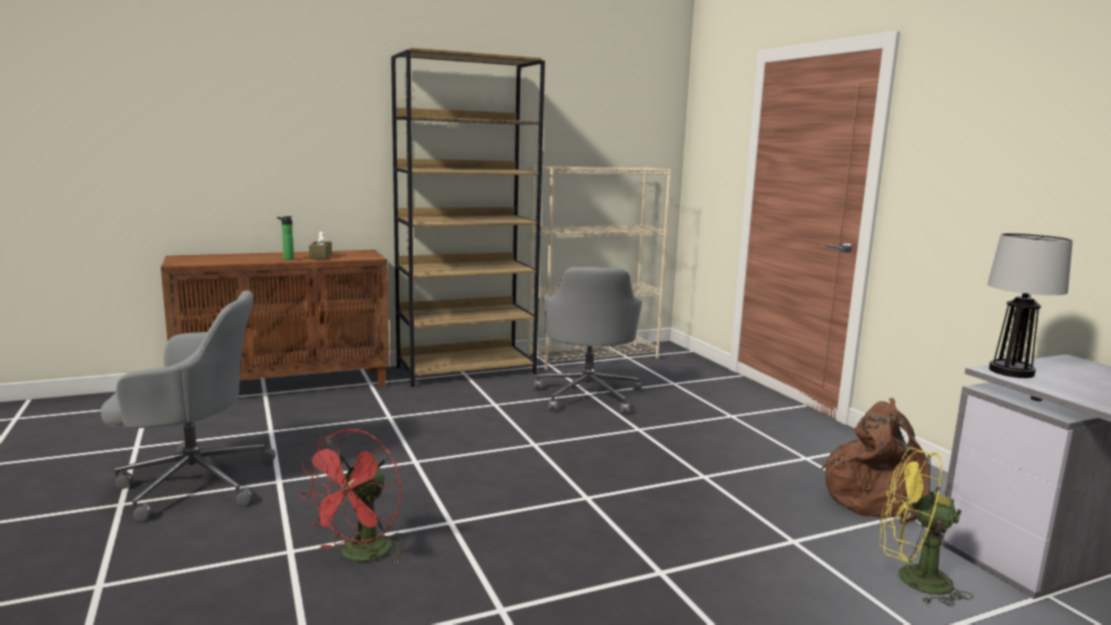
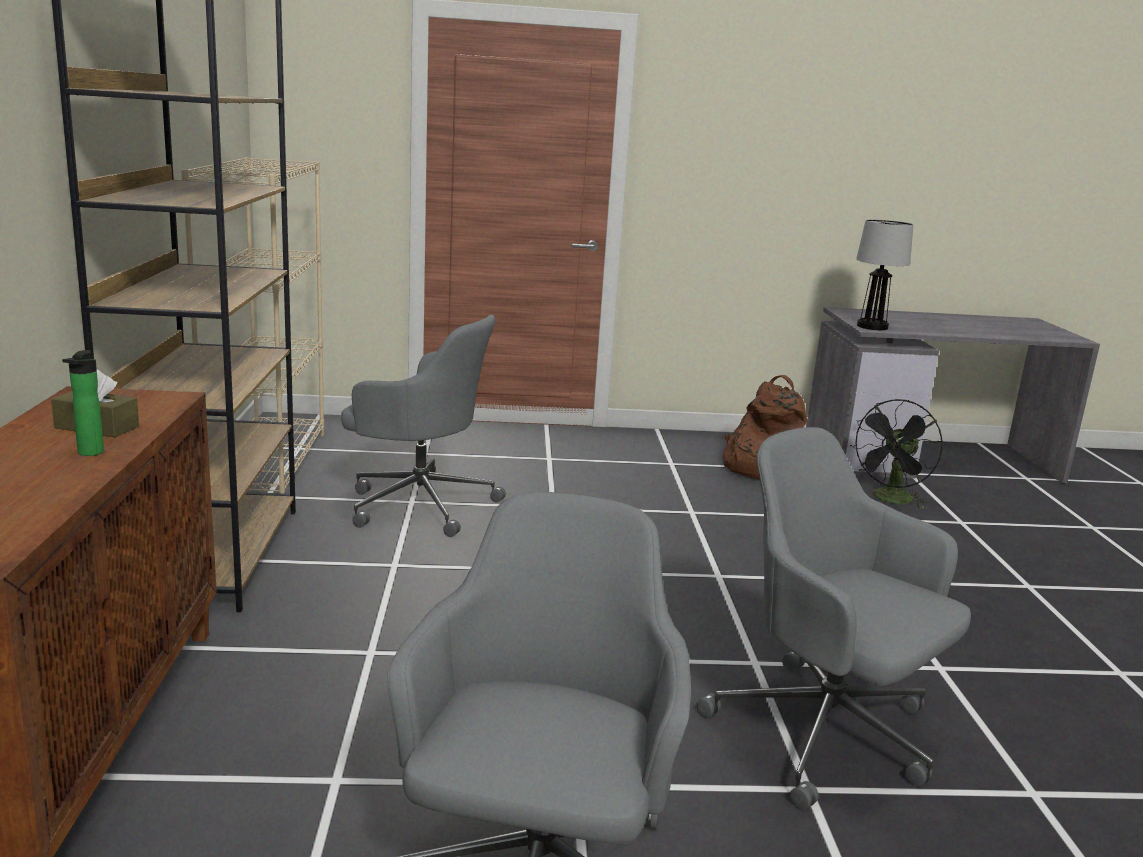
camera: 70 degrees left, 5 degrees up
red fan [298,429,408,563] -> grey office chair [696,427,971,811]
yellow fan [879,448,973,607] -> black fan [850,399,943,509]

